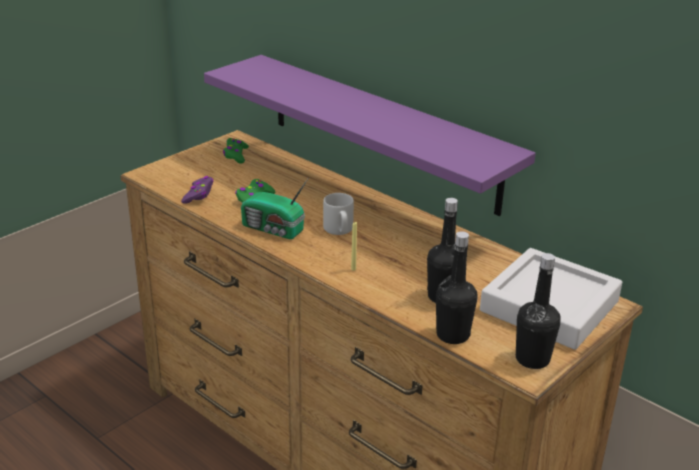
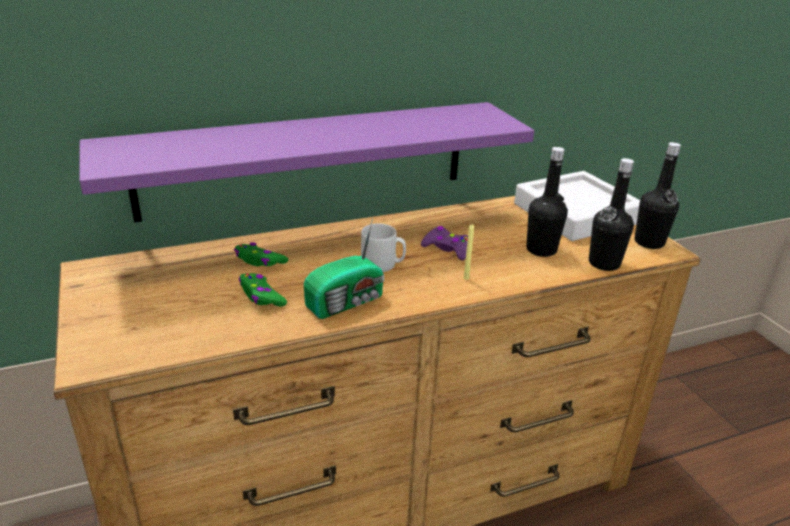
camera: 65 degrees left, 0 degrees up
purple game controller [181,176,213,204] -> purple game controller moved to [421,226,468,260]
green game controller [223,138,249,164] -> green game controller moved to [234,242,288,266]

